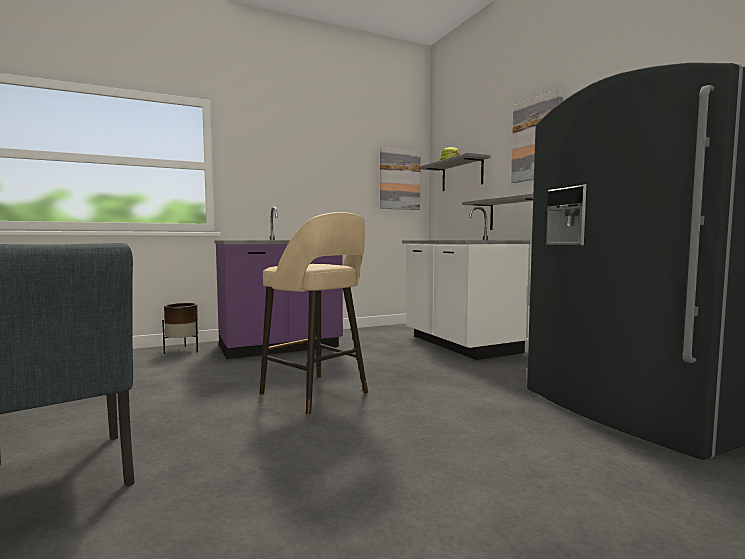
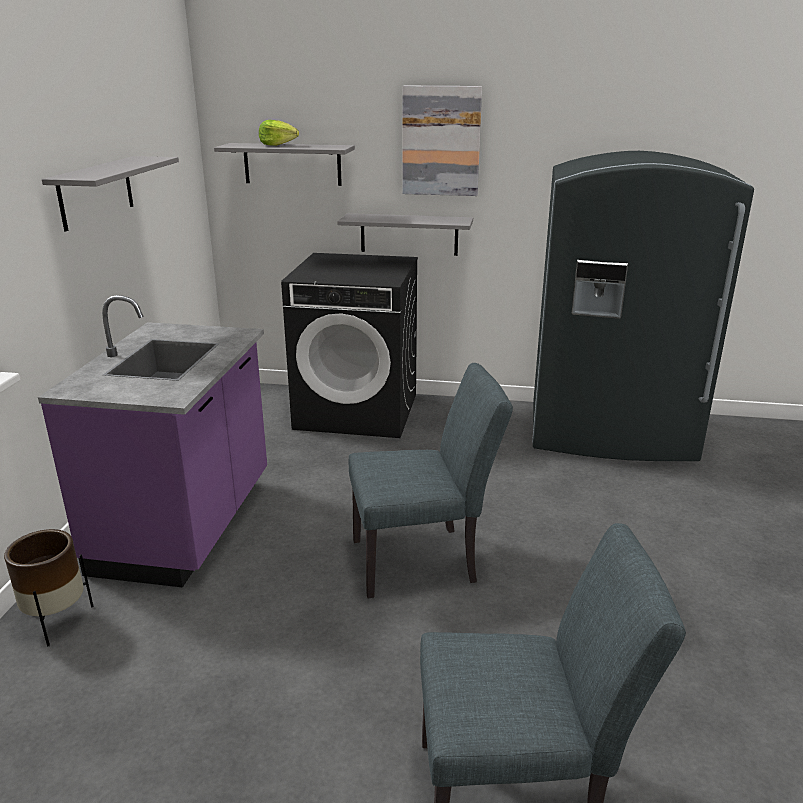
camera: 55 degrees left, 20 degrees up
beige stool [260,212,368,415] -> grey chair [349,363,513,599]
picture [380,147,421,210] -> none
white counter [402,207,530,360] -> black washing machine [281,253,418,438]
none -> grey shelf [42,156,179,231]

